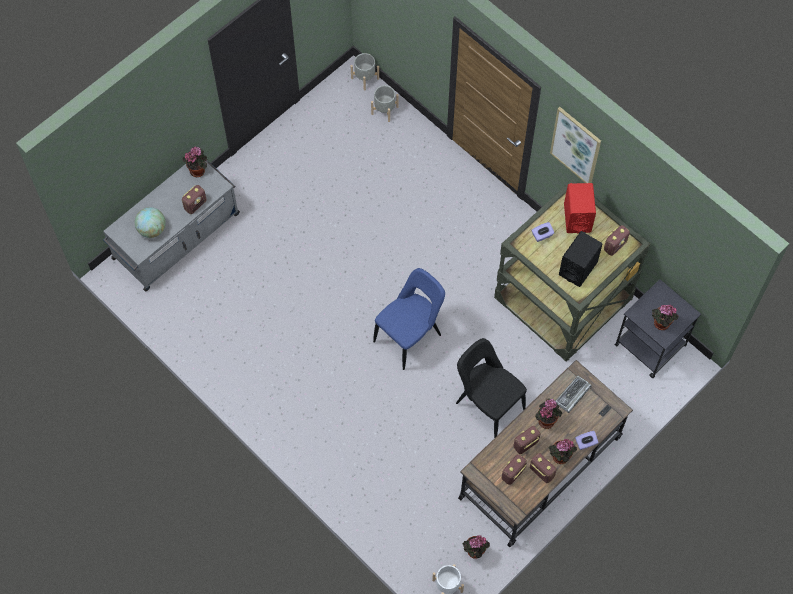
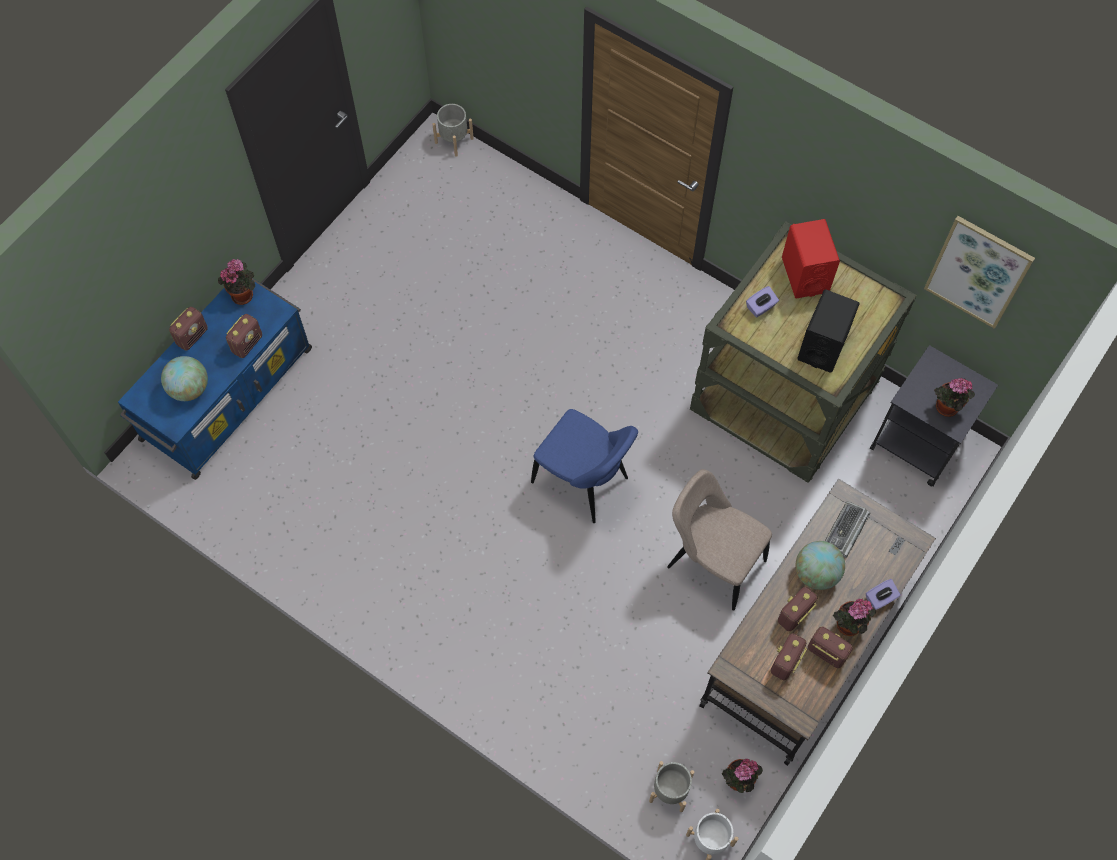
camera: 10 degrees left, 0 degrees up
grey cabinet [103,160,240,292] -> blue cabinet [118,278,312,480]
grey planter [371,85,399,122] -> grey planter moved to [649,761,694,812]
blue chair [373,268,445,370] -> blue chair turned 90 degrees clockwise [531,409,638,523]
black chair [456,338,527,438] -> beige chair [667,469,772,611]
potted plant [535,399,562,429] -> globe [796,541,845,590]
picture [550,107,601,183] -> picture moved to [924,216,1035,329]
radio [604,225,630,256] -> radio moved to [169,307,208,351]

